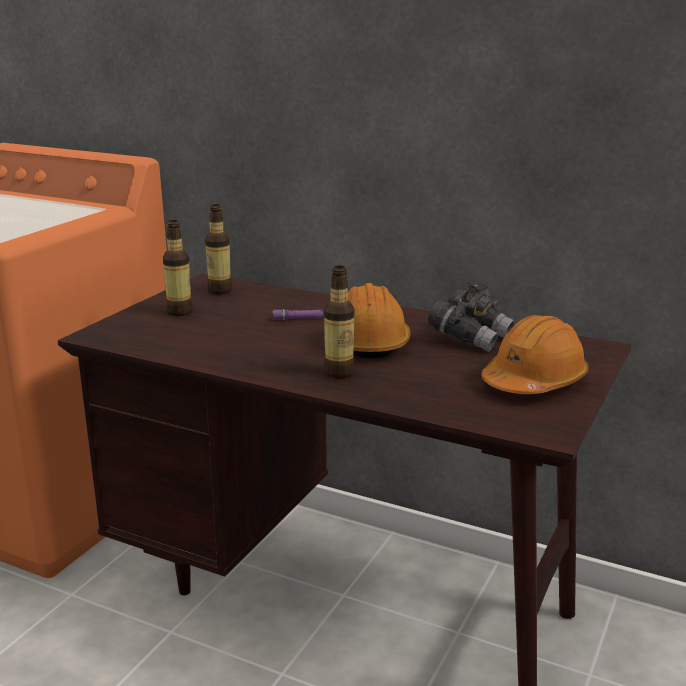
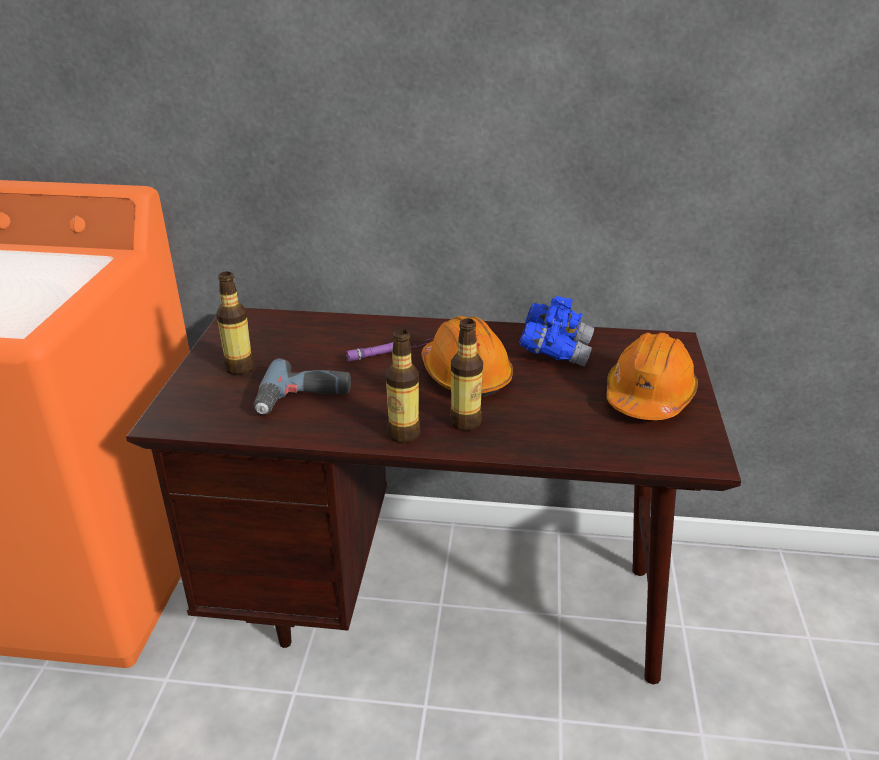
camera: 20 degrees left, 10 degrees up
bottle [205,204,232,294] -> bottle moved to [386,329,420,443]
grey binoculars [428,280,515,352] -> blue binoculars [519,296,594,367]
none -> power drill [254,358,351,414]

